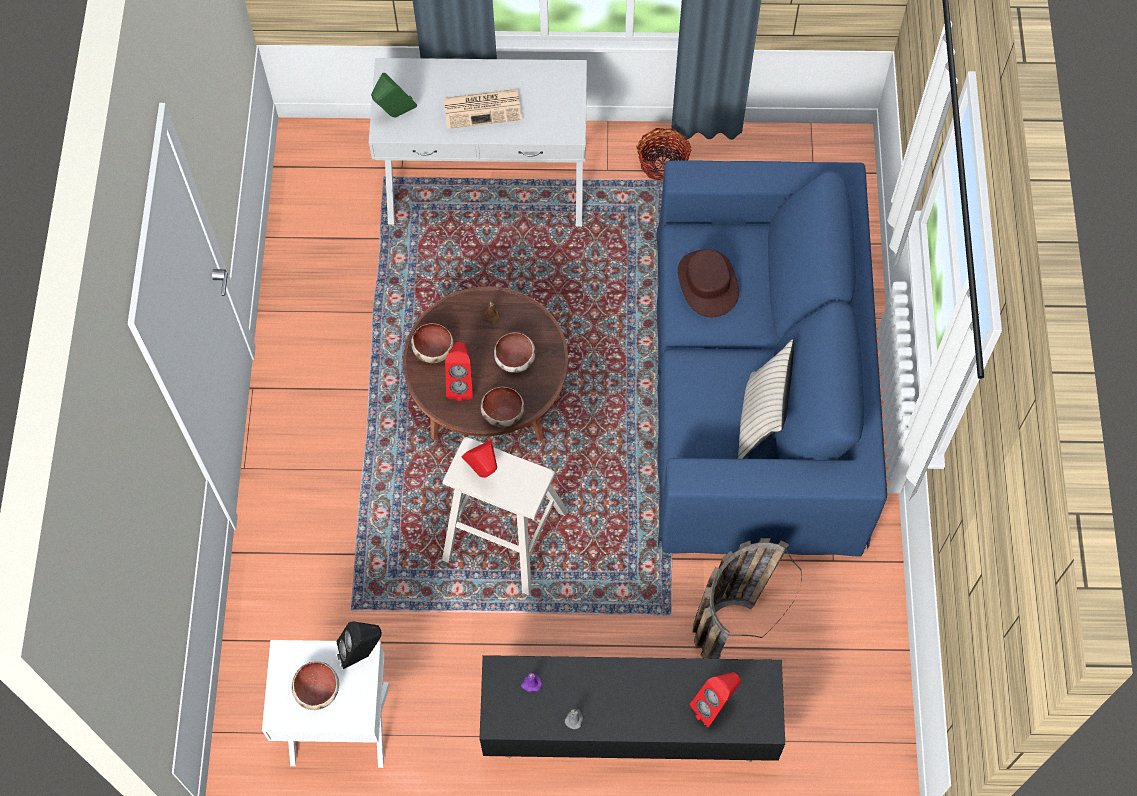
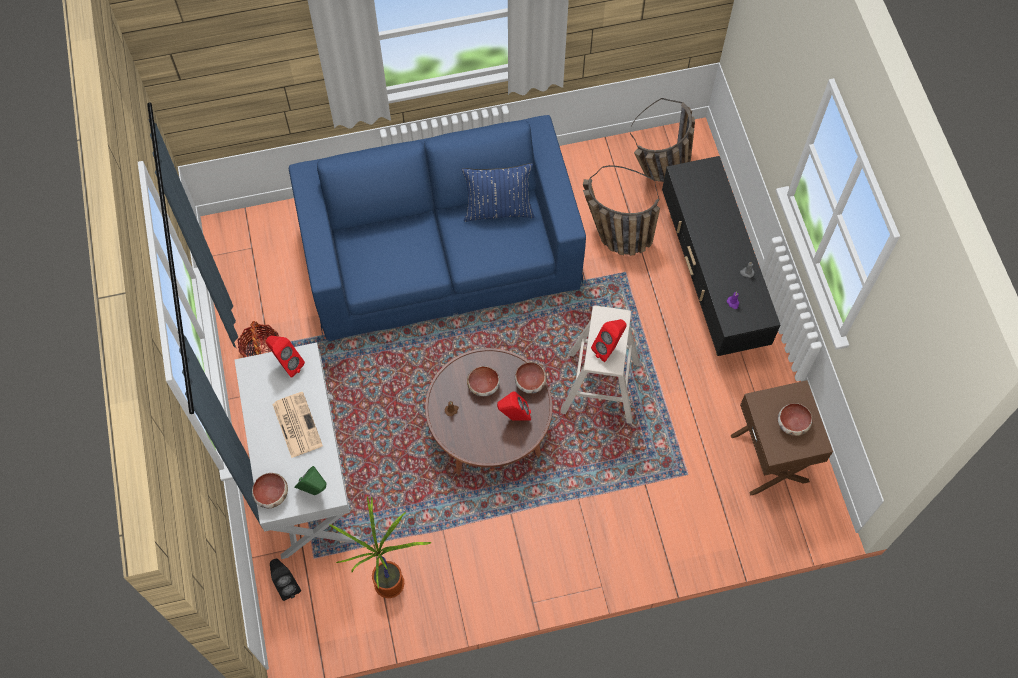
camera: 105 degrees left, 0 degrees up
white nightstand [262,640,389,768] -> brown nightstand [731,380,833,496]
black speaker [337,621,382,669] -> black speaker moved to [270,558,301,601]
bowl [411,323,453,363] -> bowl moved to [252,473,288,508]
brown hat [678,249,739,317] -> none
red speaker [690,672,741,727] -> red speaker moved to [266,335,305,378]
beige pillow [738,340,794,459] -> blue pillow [461,163,534,222]
none -> potted plant [329,496,431,598]
none -> basket [630,98,695,182]

